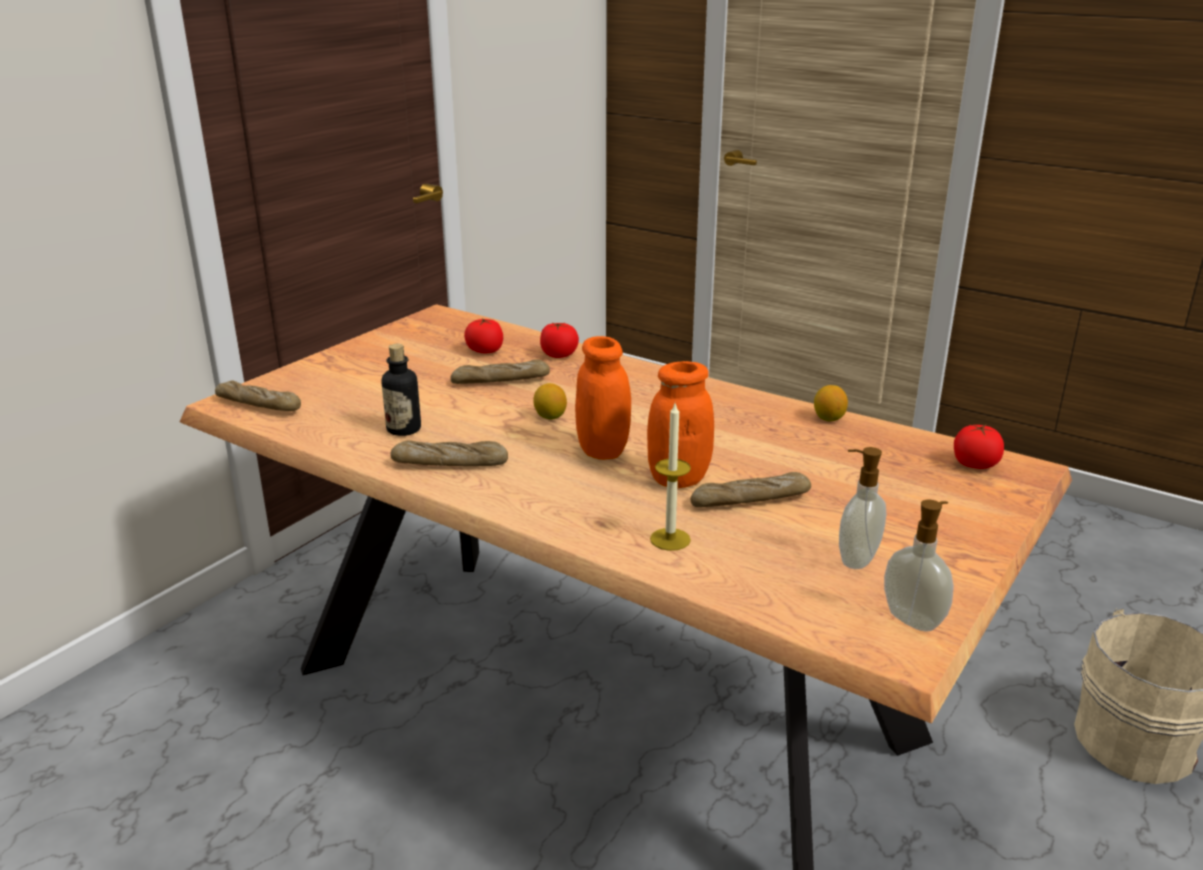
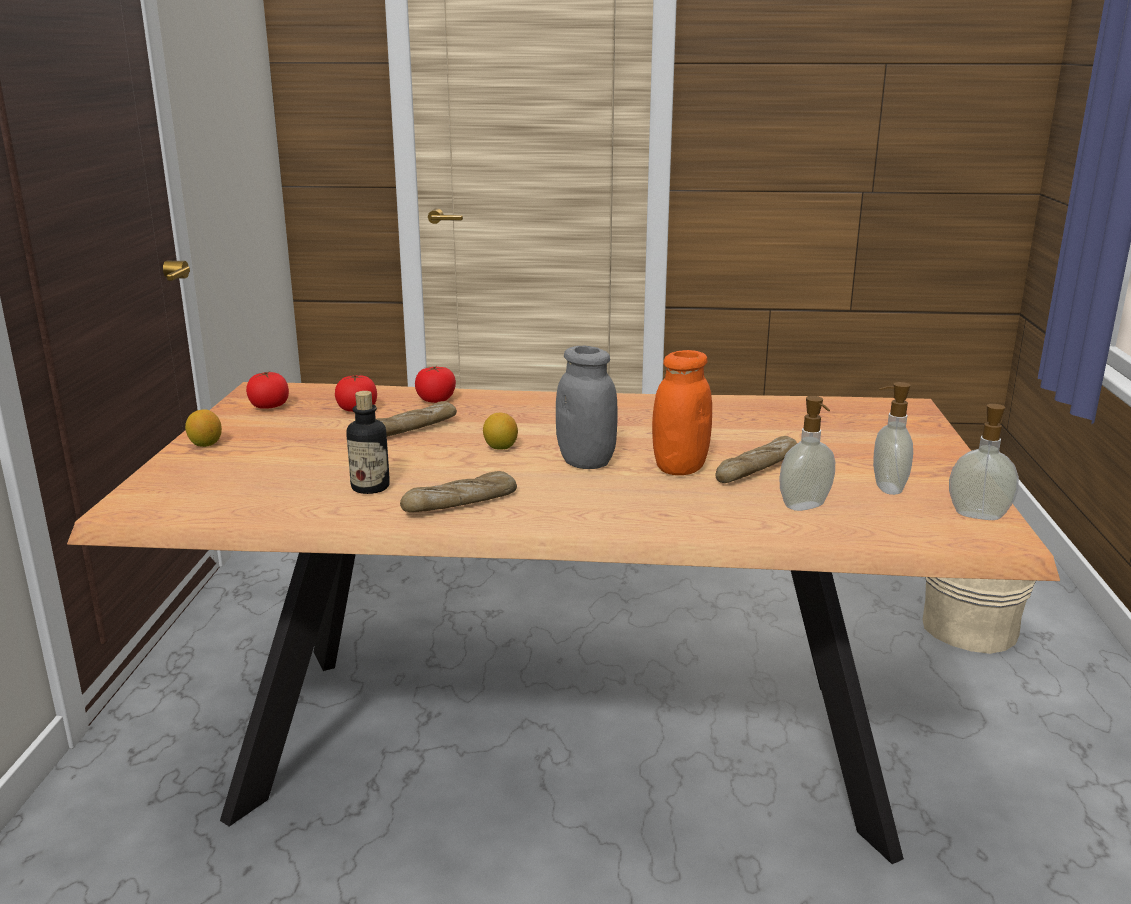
camera: 30 degrees left, 5 degrees down
bread [215,381,301,411] -> none
orange jar [575,336,631,460] -> grey jar [556,346,618,469]
candle [650,404,691,551] -> none
lemon [814,385,848,422] -> lemon moved to [185,410,222,447]
tomato [954,424,1004,469] -> tomato moved to [246,371,289,409]
none -> soap dispenser [779,396,835,511]

